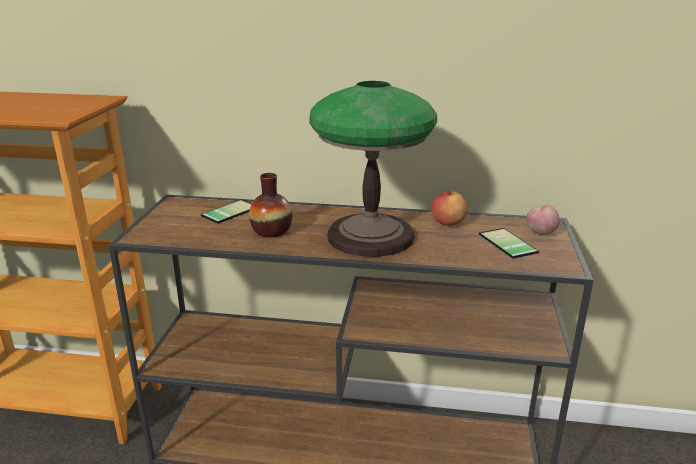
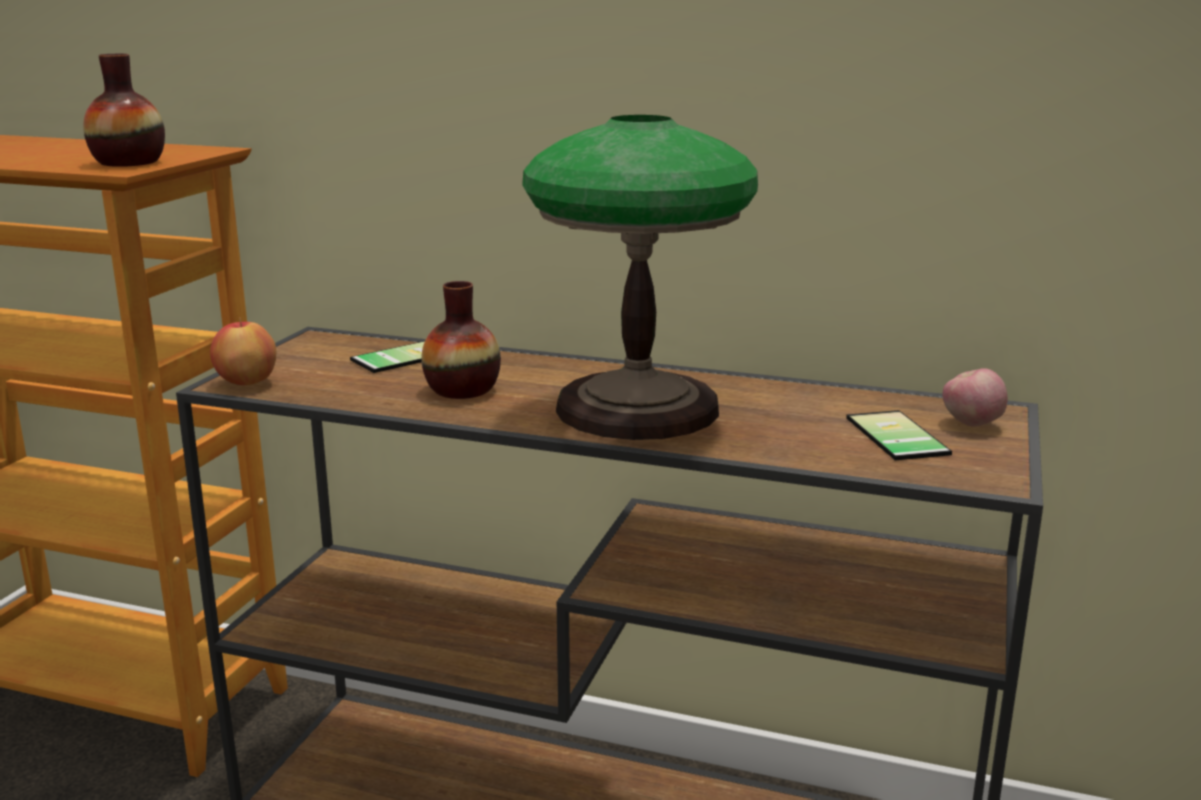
camera: 10 degrees right, 5 degrees down
apple [432,190,467,226] -> apple moved to [210,318,276,385]
none -> vase [83,54,165,167]

